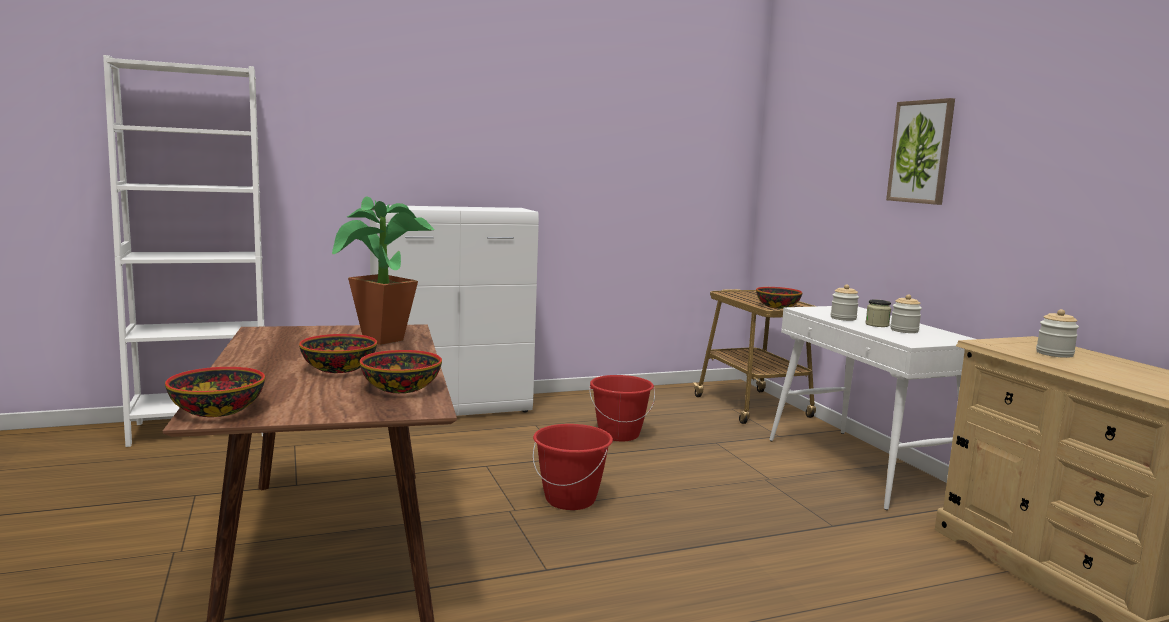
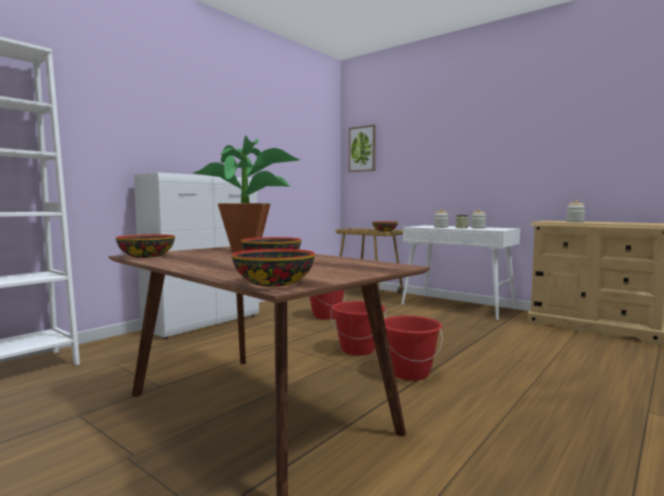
camera: 30 degrees left, 5 degrees down
bowl [360,350,442,393] -> bowl moved to [116,234,175,258]
picture [886,98,955,205] -> picture moved to [349,125,376,172]
none -> red bucket [384,316,442,381]

